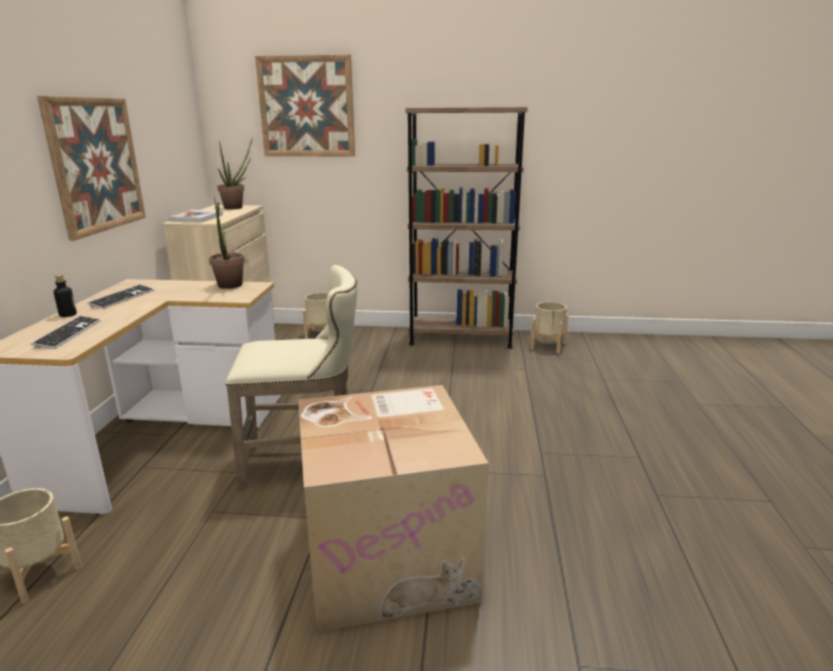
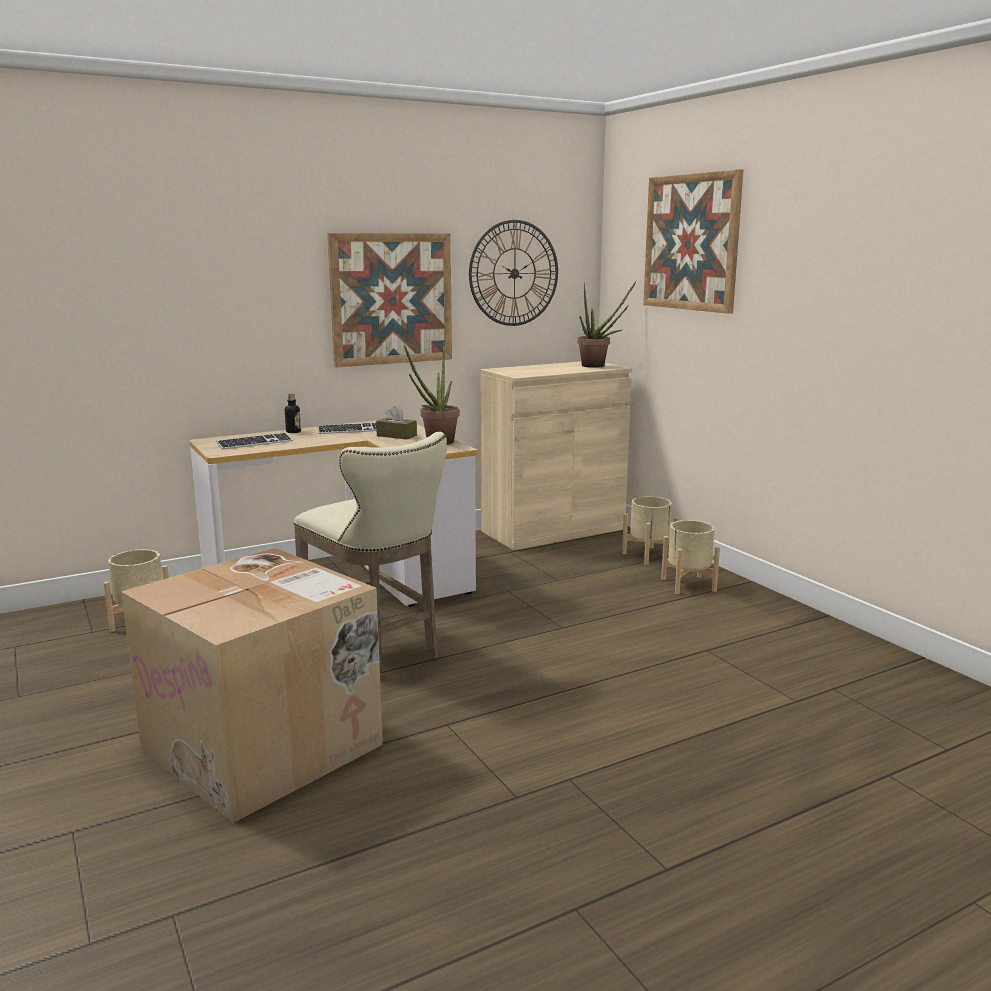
camera: 55 degrees right, 5 degrees down
book [169,210,223,223] -> none
brown bookcase [405,107,528,349] -> none
beige planter [530,302,568,353] -> beige planter moved to [661,520,720,594]
none -> brown tissue box [376,406,417,439]
none -> wall clock [469,220,558,326]

